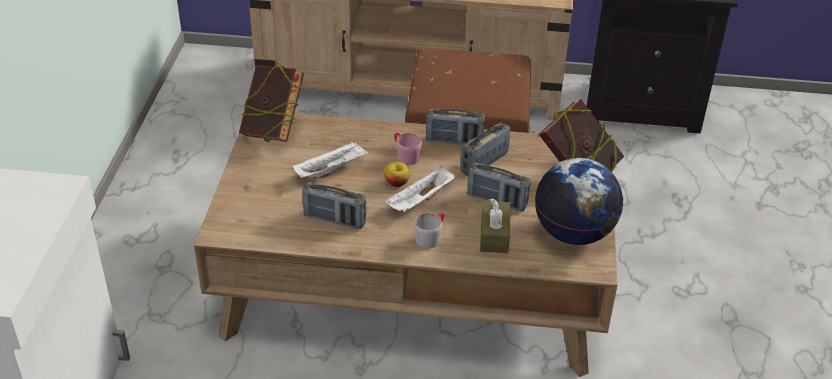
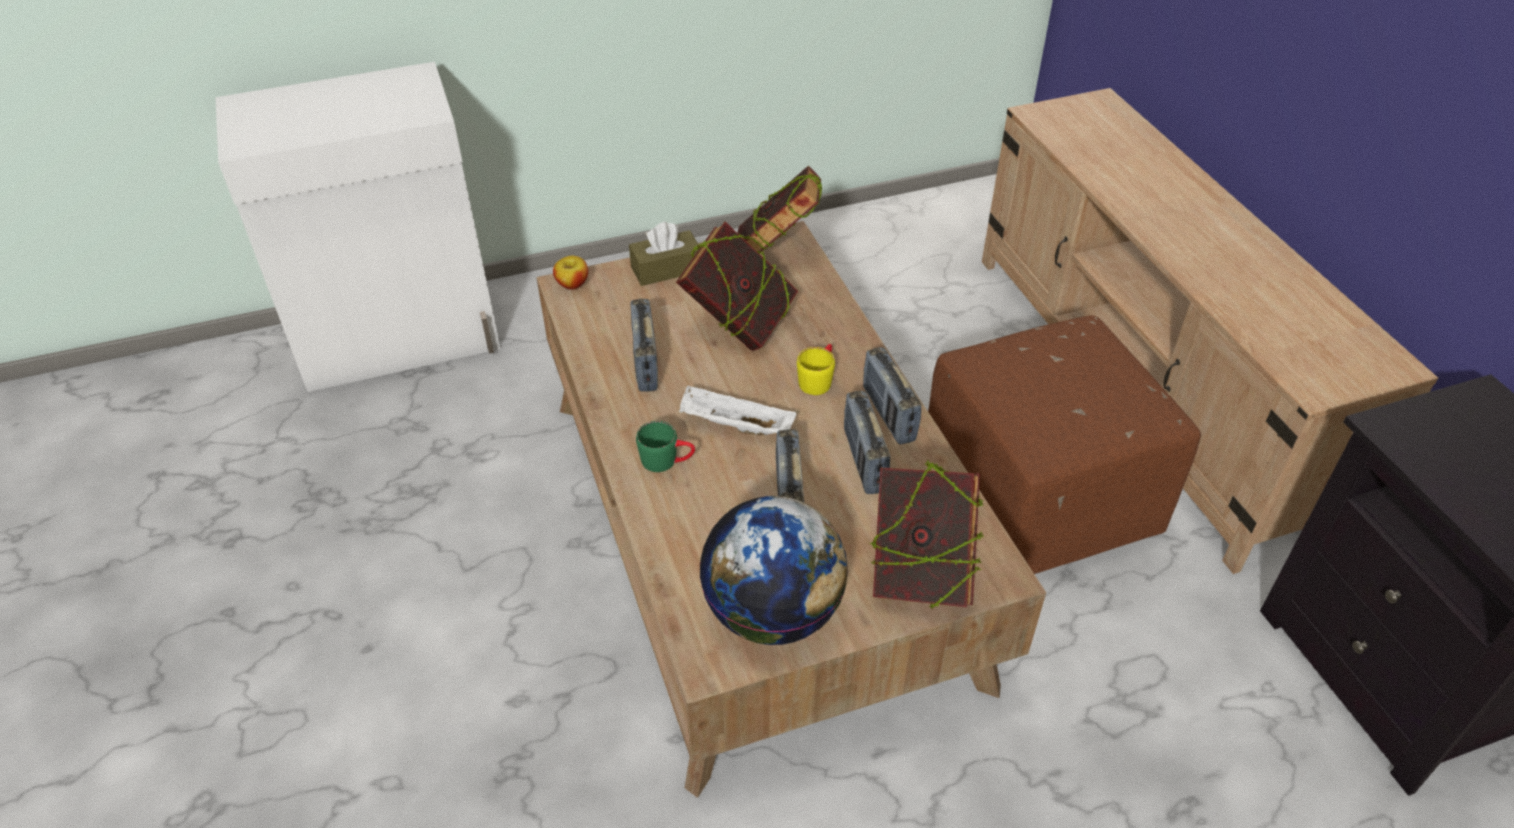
camera: 65 degrees right, 5 degrees up
white tray [293,140,369,179] -> book [676,222,798,351]
apple [384,162,410,187] -> apple moved to [553,256,588,290]
pink mug [394,133,422,165] -> yellow mug [797,344,835,395]
grey mug [414,213,444,248] -> green mug [636,421,695,472]
radio [461,122,510,176] -> radio turned 120 degrees counterclockwise [844,391,890,494]
brown tissue box [480,198,510,253] -> brown tissue box moved to [629,222,699,286]

